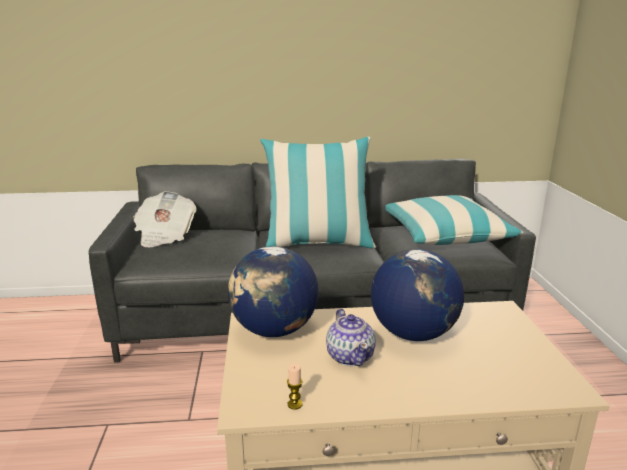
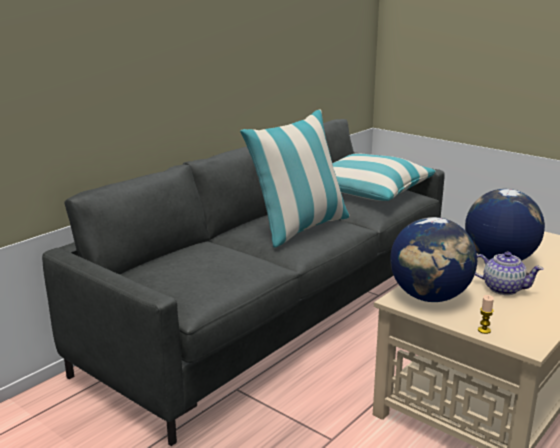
camera: 45 degrees left, 0 degrees up
newspaper [133,191,197,247] -> none
candle [287,363,303,410] -> candle moved to [478,295,494,334]

